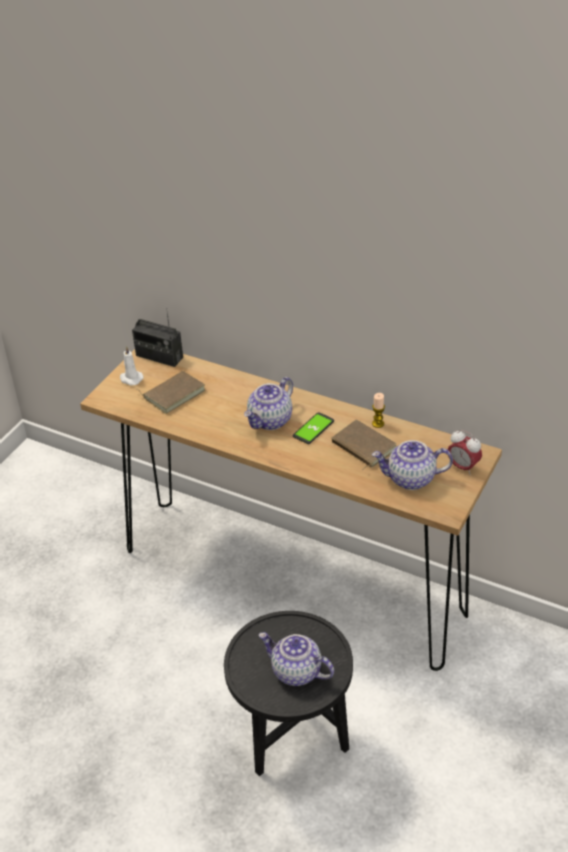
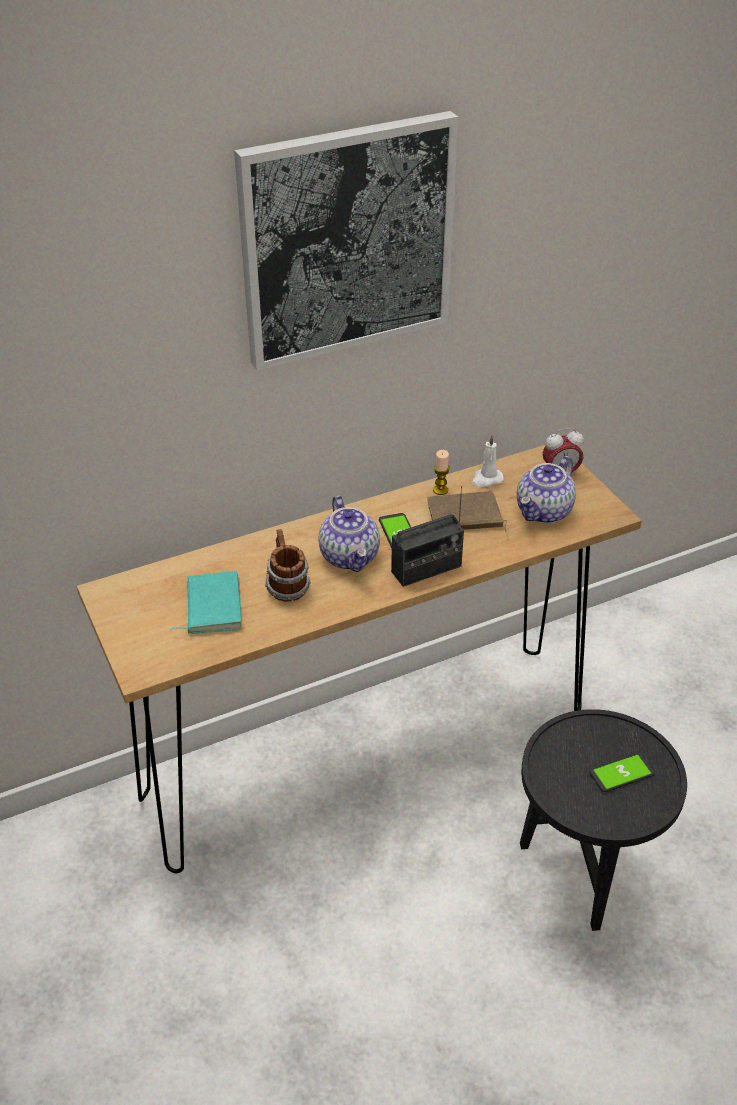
camera: 55 degrees left, 0 degrees up
white candle [120,346,144,385] -> white candle moved to [471,435,504,487]
radio [132,308,183,367] -> radio moved to [391,486,464,587]
brown book [137,371,205,414] -> turquoise book [170,571,241,634]
teapot [259,632,334,686] -> phone [589,753,655,792]
none -> picture [234,111,458,370]
none -> mug [265,529,311,602]

